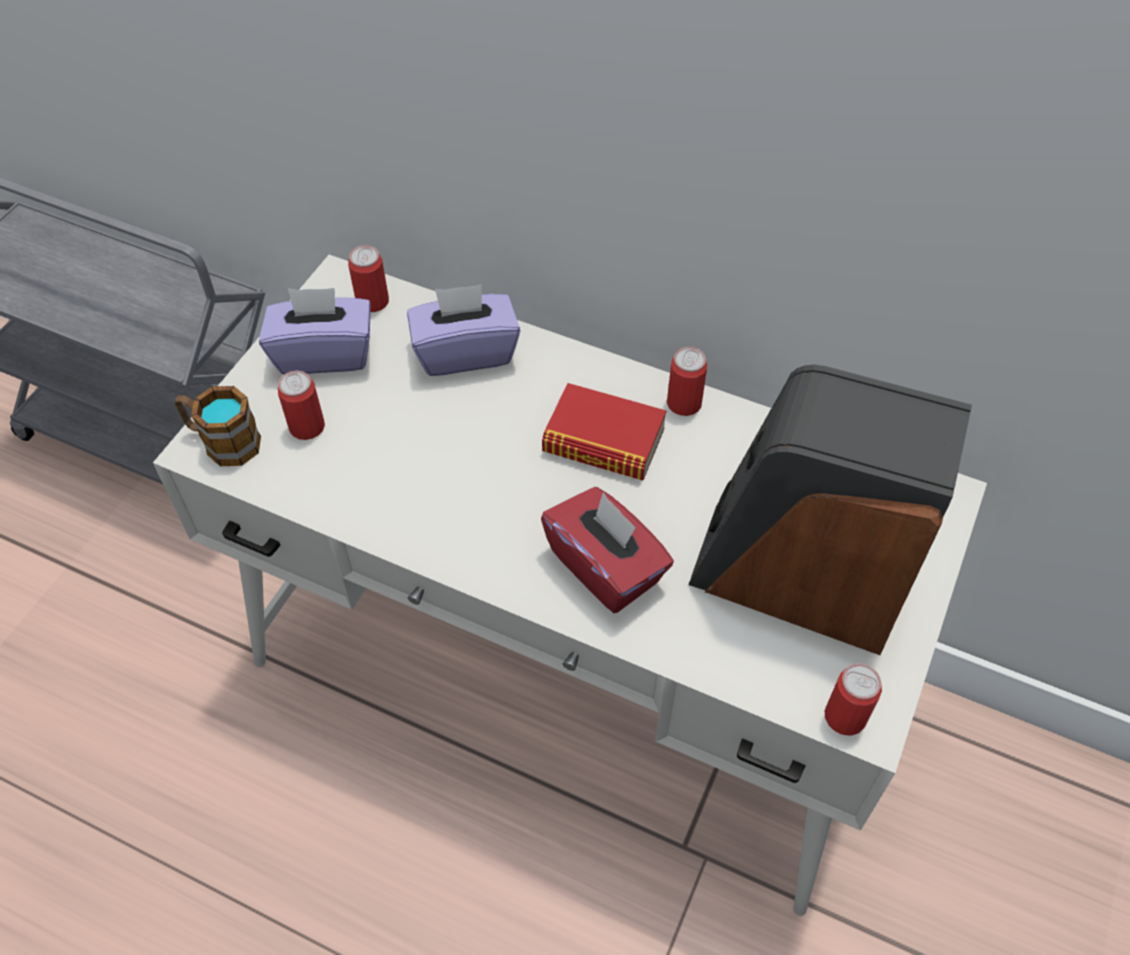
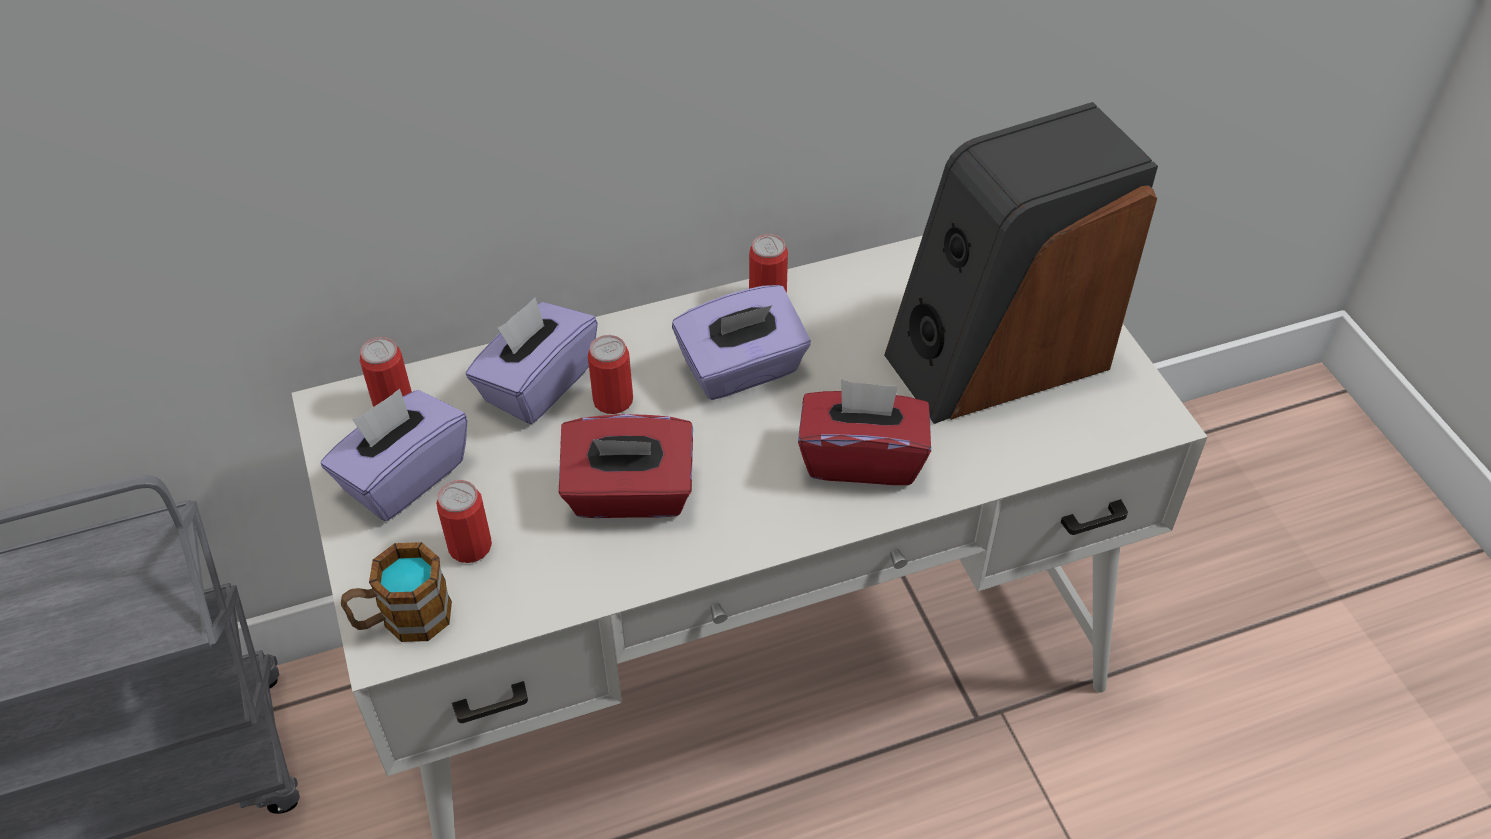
camera: 45 degrees left, 5 degrees down
book [542,383,666,481] -> purple tissue box [672,285,811,400]
can [824,663,882,736] -> can moved to [588,335,633,414]
none -> red tissue box [559,414,693,518]

